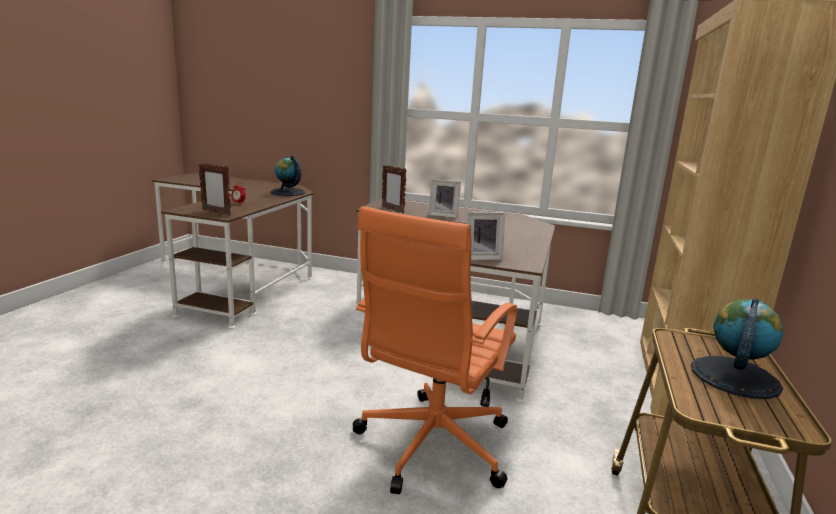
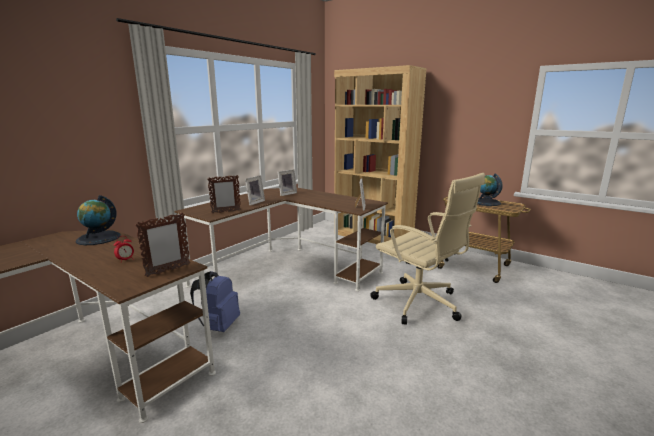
camera: 70 degrees left, 0 degrees up
orange office chair [353,206,517,494] -> beige office chair [370,173,485,325]
none -> blue backpack [190,271,240,332]
none -> picture frame [278,169,297,196]

